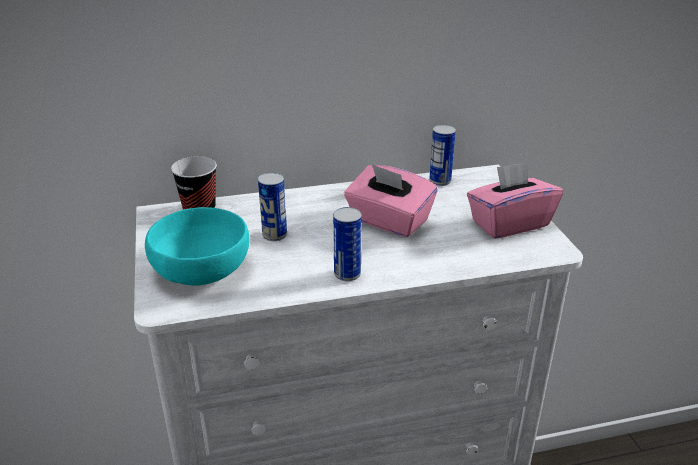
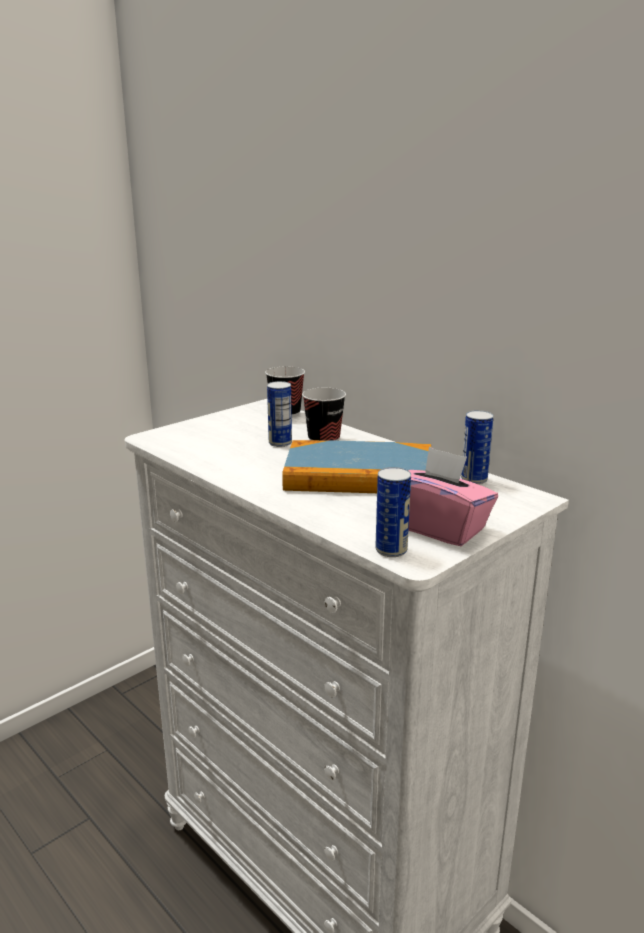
camera: 60 degrees right, 10 degrees down
turquoise bowl [145,207,250,286] -> none
can [333,207,362,281] -> can moved to [375,467,411,557]
pink tissue box [344,164,438,237] -> book [282,440,432,493]
none -> cup [302,388,346,441]

